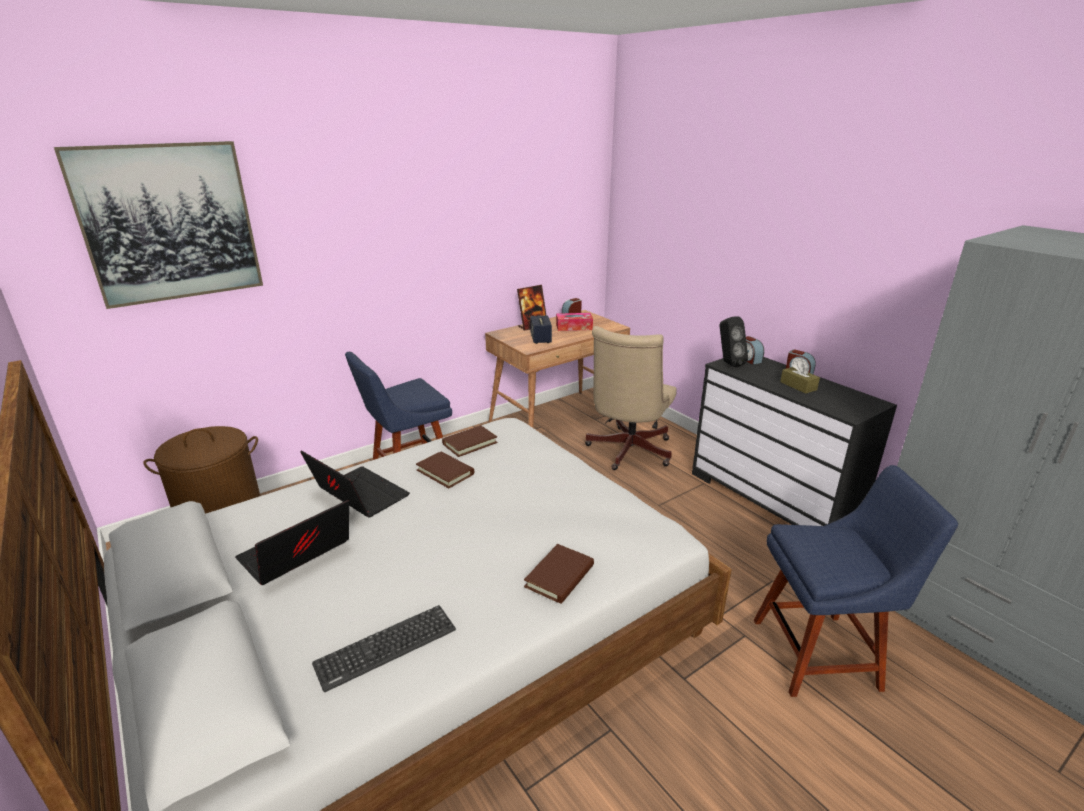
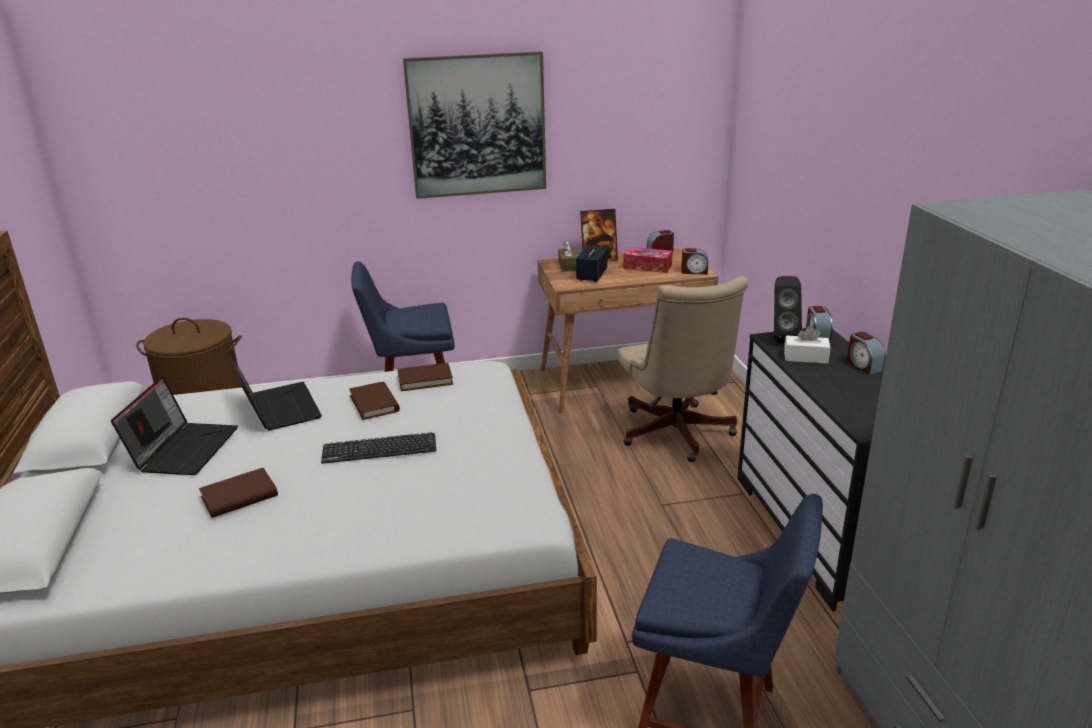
camera: 25 degrees right, 0 degrees up
picture [54,141,263,309] -> picture moved to [403,51,546,199]
laptop [235,500,349,585] -> laptop turned 120 degrees clockwise [111,376,238,475]
keyboard [312,605,456,692] -> keyboard moved to [321,432,436,464]
brown book [524,544,594,604] -> brown book moved to [199,468,278,518]
beige office chair [585,326,677,470] -> beige office chair turned 60 degrees counterclockwise [618,276,748,462]
brown tissue box [780,361,820,394] -> brown tissue box moved to [558,241,578,272]
none -> alarm clock [681,248,708,274]
none -> white tissue box [784,326,831,364]

